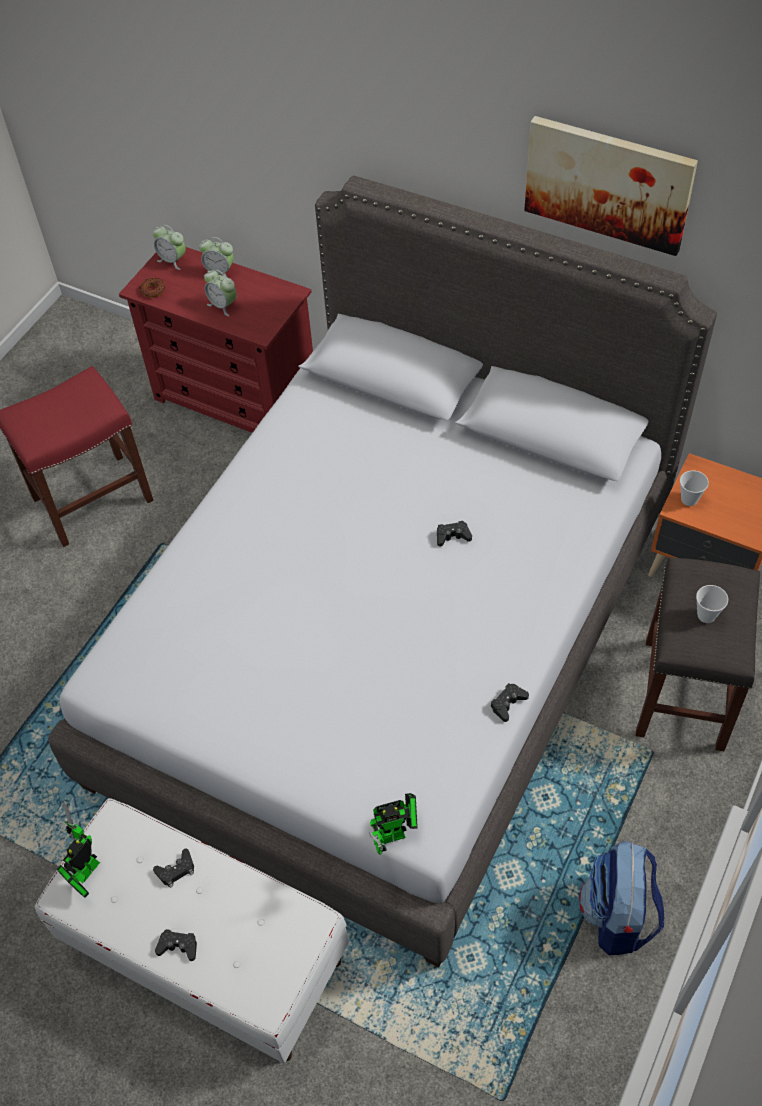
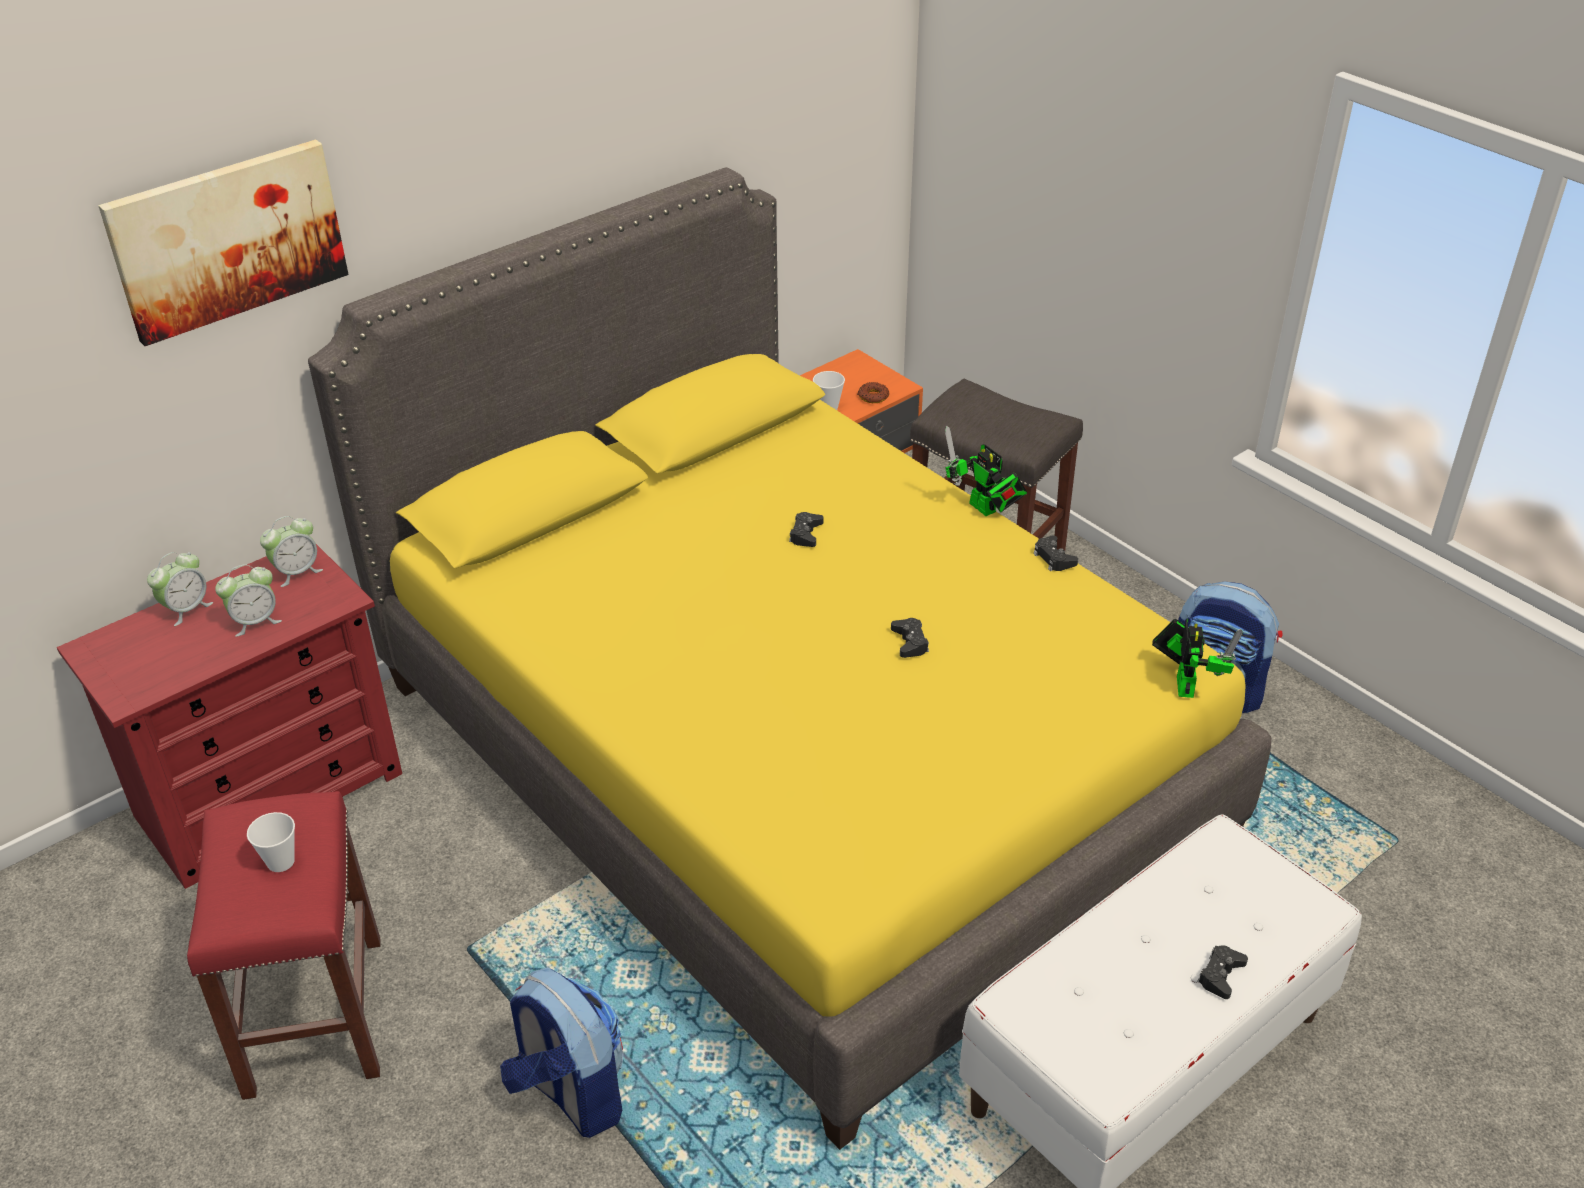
camera: 70 degrees left, 15 degrees down
grey bed [48,176,717,967] -> yellow bed [308,167,1271,1150]
toy robot [57,801,100,898] -> toy robot moved to [945,426,1027,516]
donut [140,278,165,297] -> donut moved to [857,382,889,403]
alarm clock [153,225,186,270] -> alarm clock moved to [260,516,323,587]
black game controller [153,849,194,888] -> black game controller moved to [891,618,929,658]
picture [524,116,698,256] -> picture moved to [98,139,349,346]
cup [696,585,728,623] -> cup moved to [247,812,295,872]
none -> backpack [500,968,623,1138]

